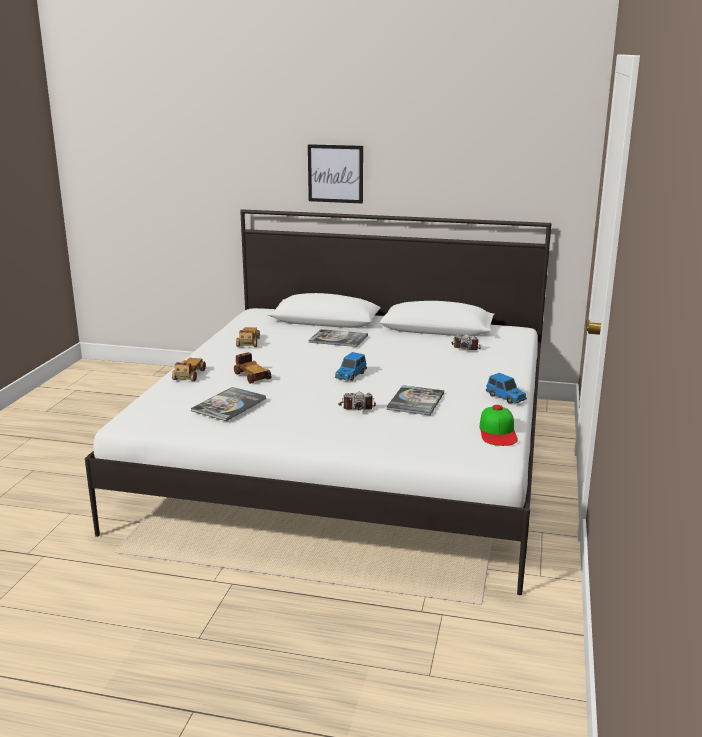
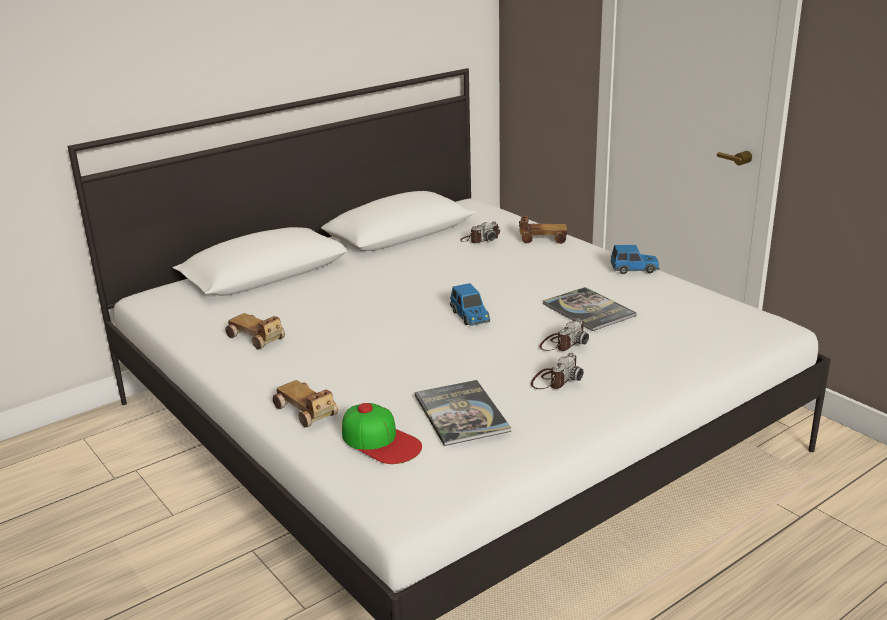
camera: 50 degrees left, 5 degrees up
toy car [234,352,271,384] -> toy car moved to [519,216,567,244]
picture [308,144,363,203] -> none
book [309,329,368,347] -> none
cap [479,405,518,446] -> cap moved to [342,403,422,464]
none -> camera [531,353,584,389]

